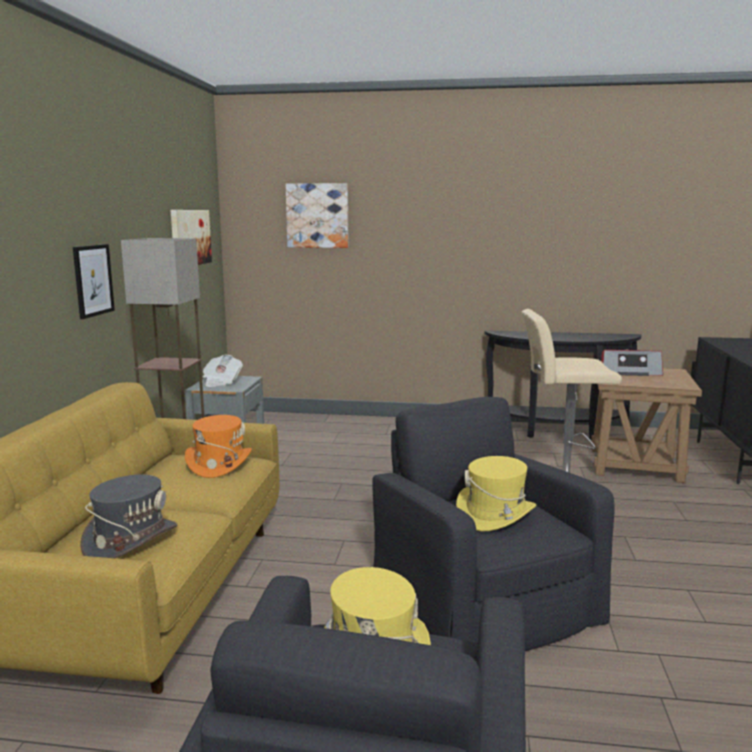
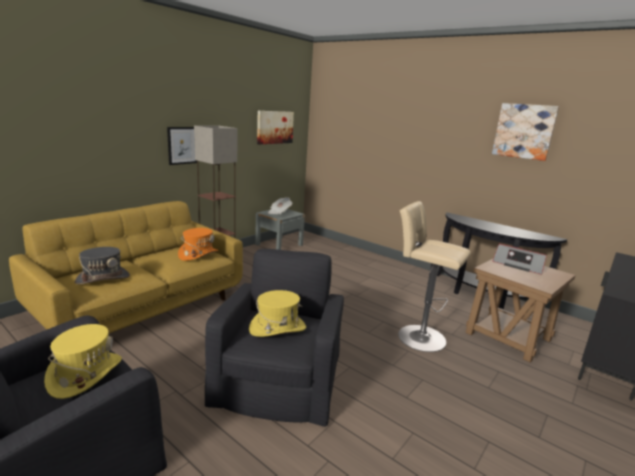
camera: 30 degrees right, 5 degrees up
picture [285,183,349,248] -> picture moved to [492,103,559,161]

